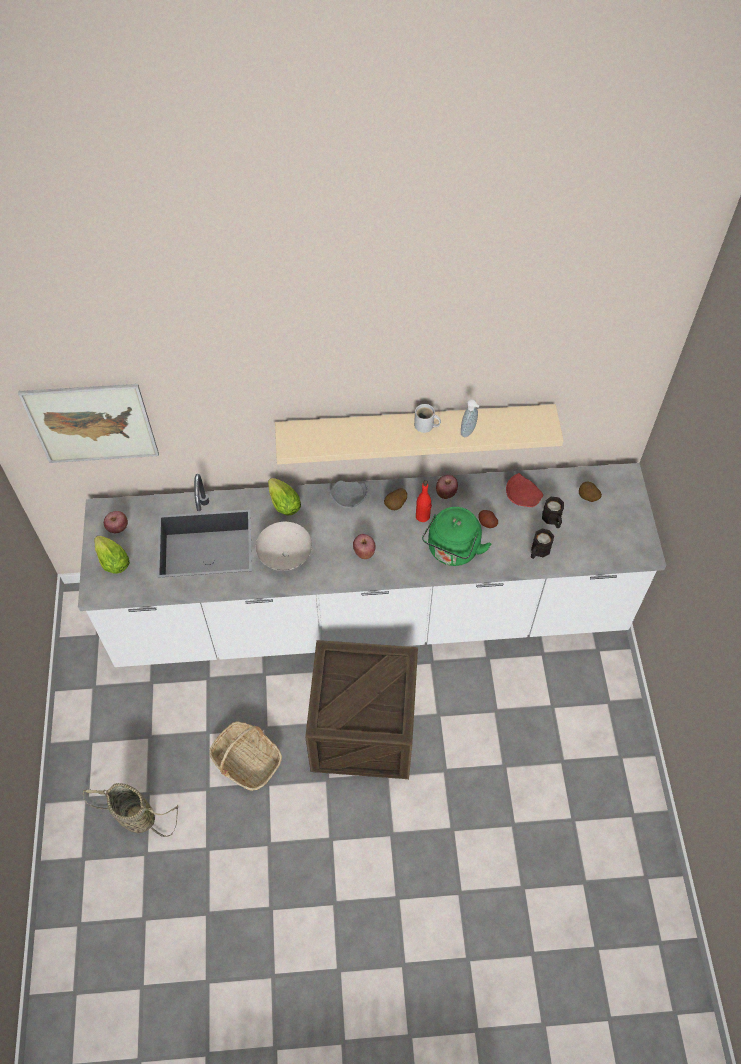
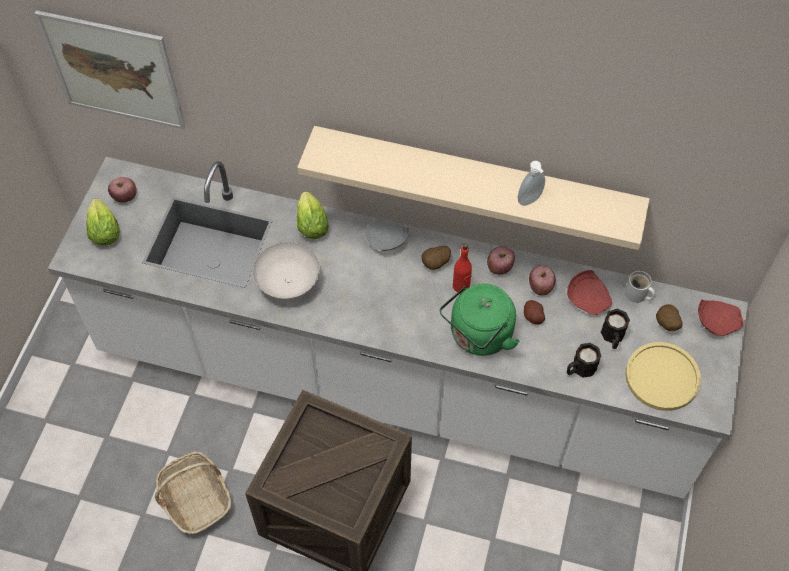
camera: 20 degrees right, 0 degrees up
basket [83,783,178,837] -> none
apple [353,534,376,559] -> apple moved to [529,265,556,296]
white mug [414,404,441,433] -> white mug moved to [625,271,656,303]
none -> yellow plate [625,342,701,411]
none -> red plate [698,299,743,336]

